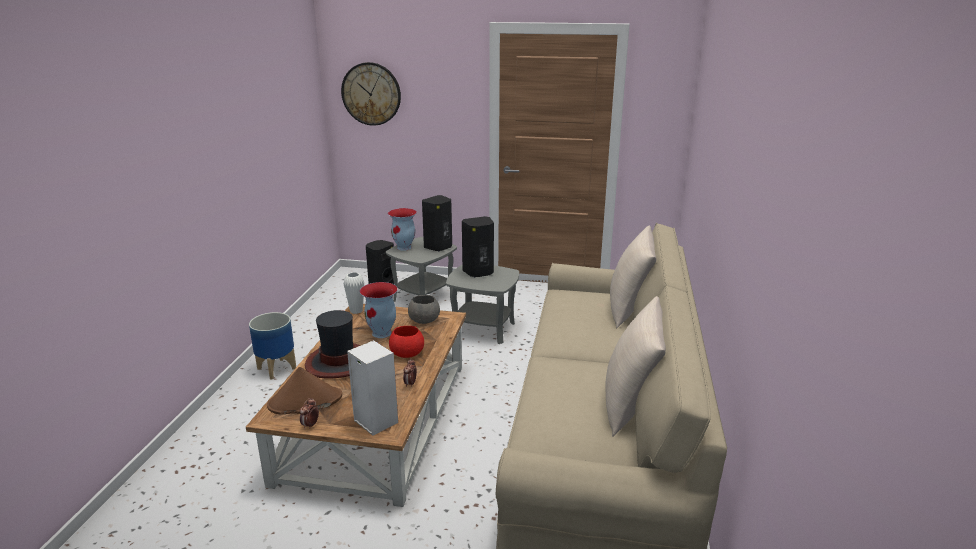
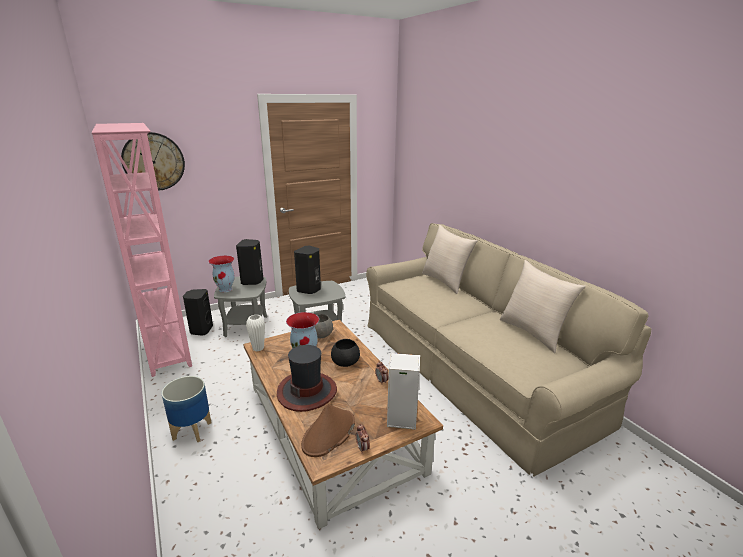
camera: 40 degrees left, 0 degrees up
red bowl [389,326,424,358] -> black bowl [331,339,360,367]
none -> pink bookcase [92,123,192,377]

